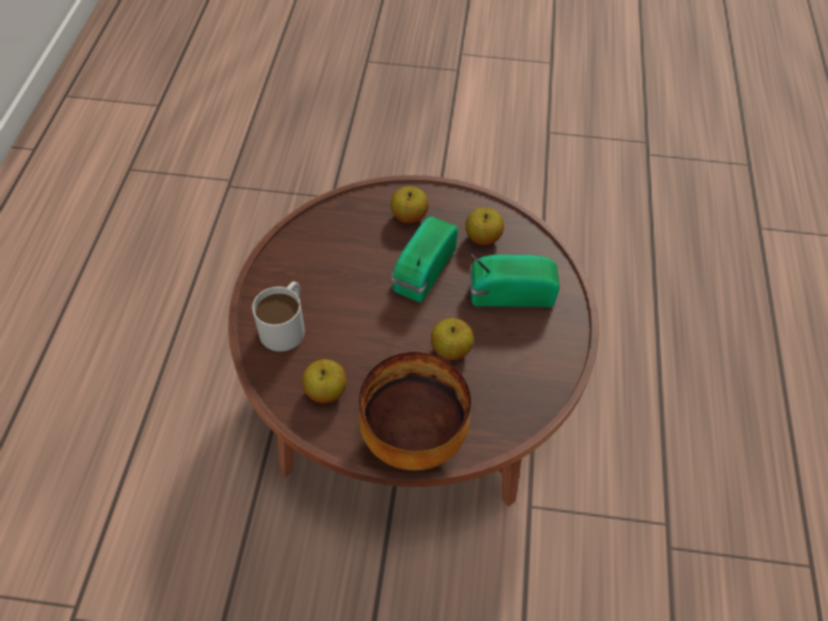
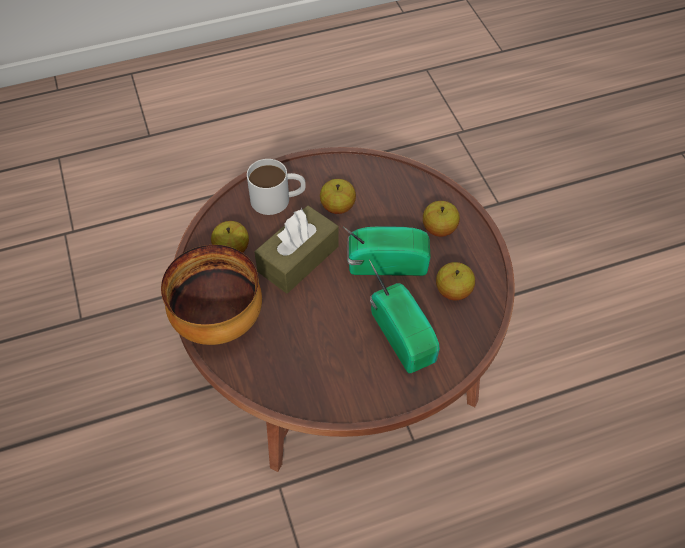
camera: 65 degrees right, 0 degrees up
apple [431,318,474,360] -> apple moved to [320,179,356,214]
none -> brown tissue box [254,206,339,293]

